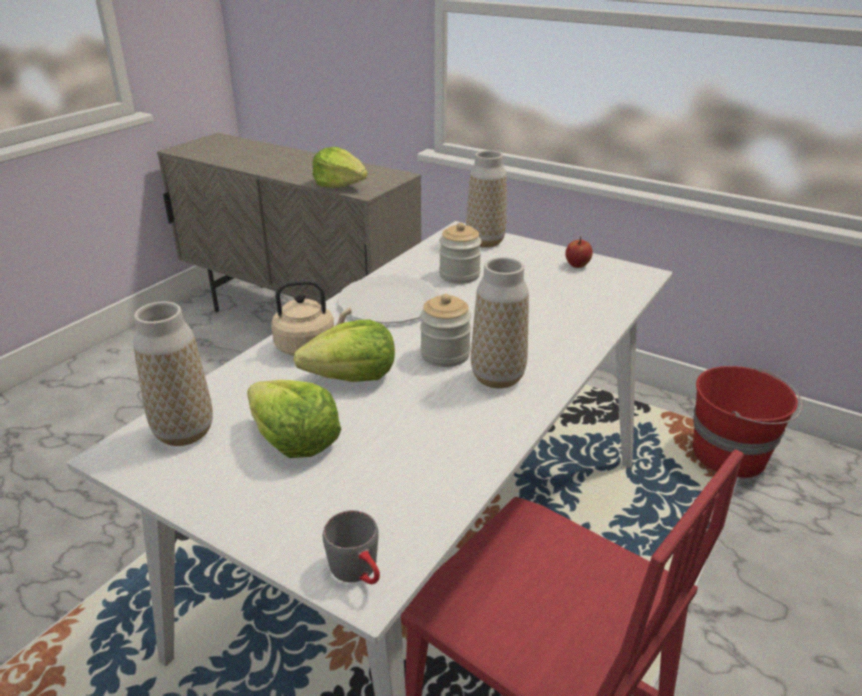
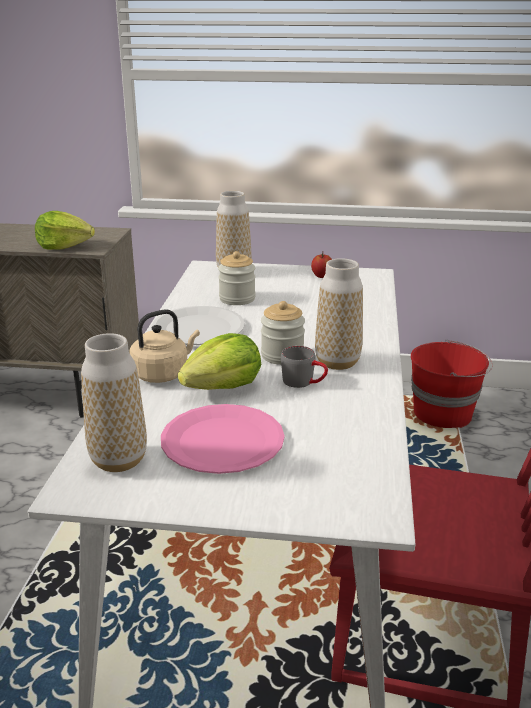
camera: 25 degrees left, 5 degrees down
lettuce [247,380,341,458] -> pink plate [161,404,285,474]
grey mug [323,510,380,584] -> grey mug moved to [281,346,328,388]

